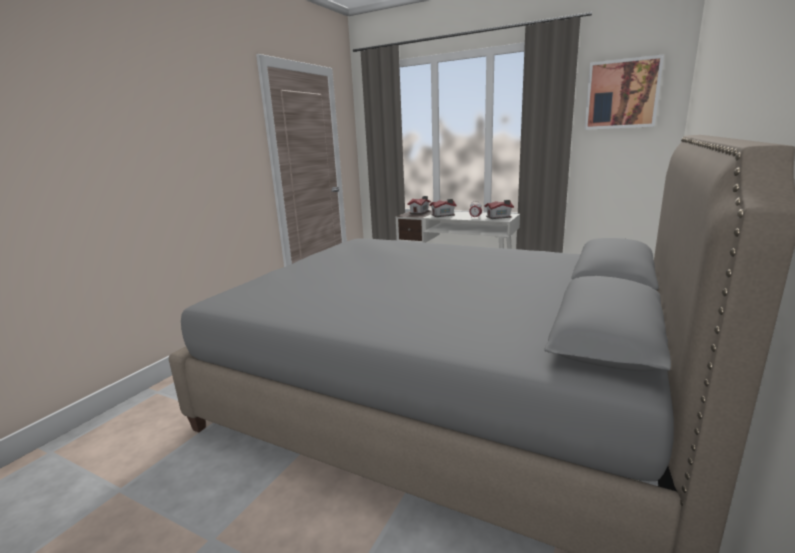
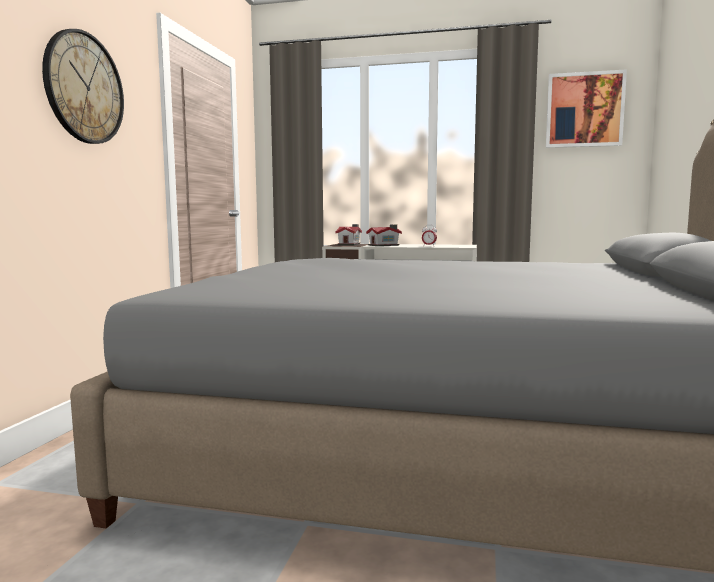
camera: 15 degrees left, 10 degrees down
toy house [484,200,514,219] -> none
none -> wall clock [42,29,124,144]

